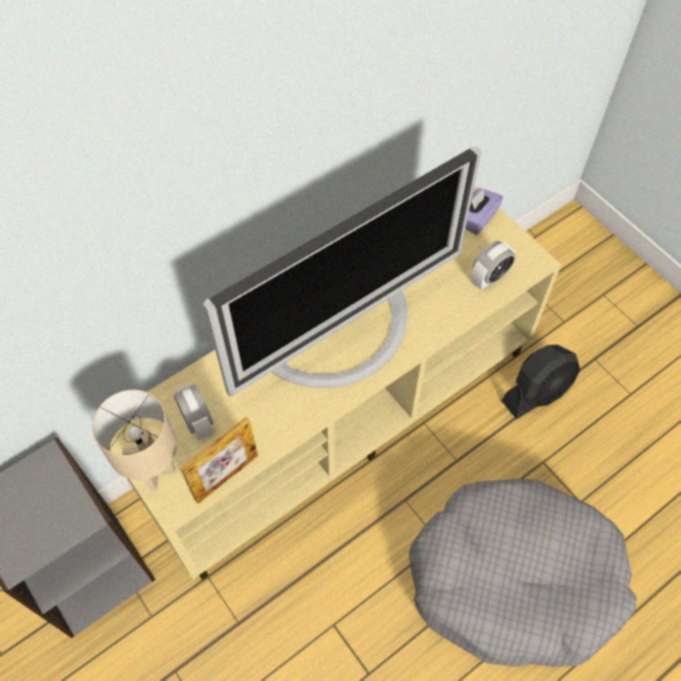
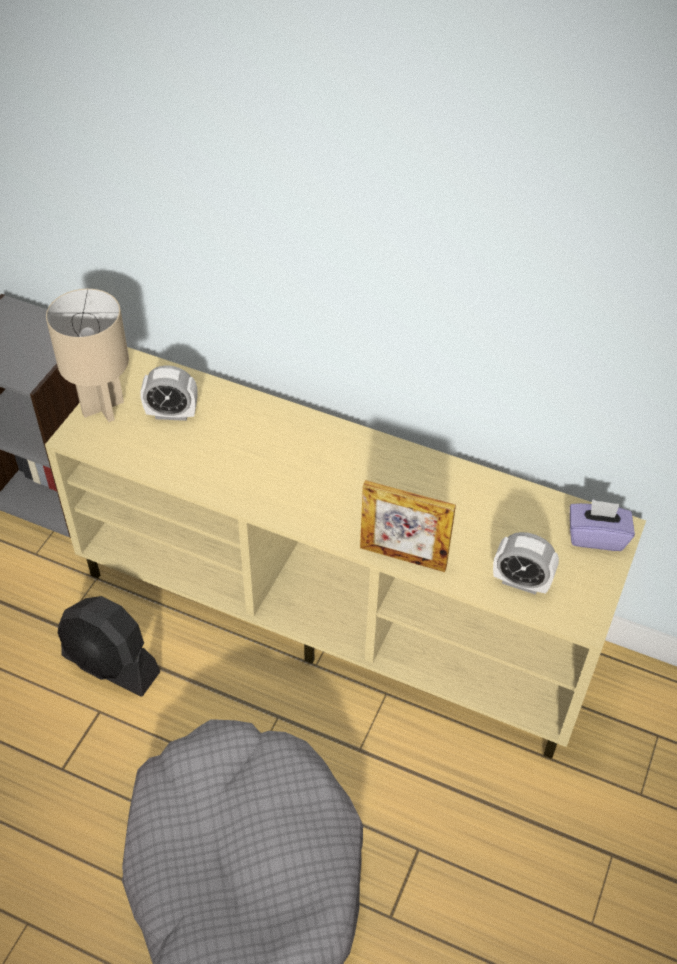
camera: 60 degrees right, 10 degrees down
alarm clock [174,383,213,440] -> alarm clock turned 60 degrees clockwise [140,365,197,421]
picture frame [180,417,258,504] -> picture frame moved to [360,480,456,572]
television [203,147,482,397] -> none
black fan [502,345,580,419] -> black fan moved to [58,596,160,696]

